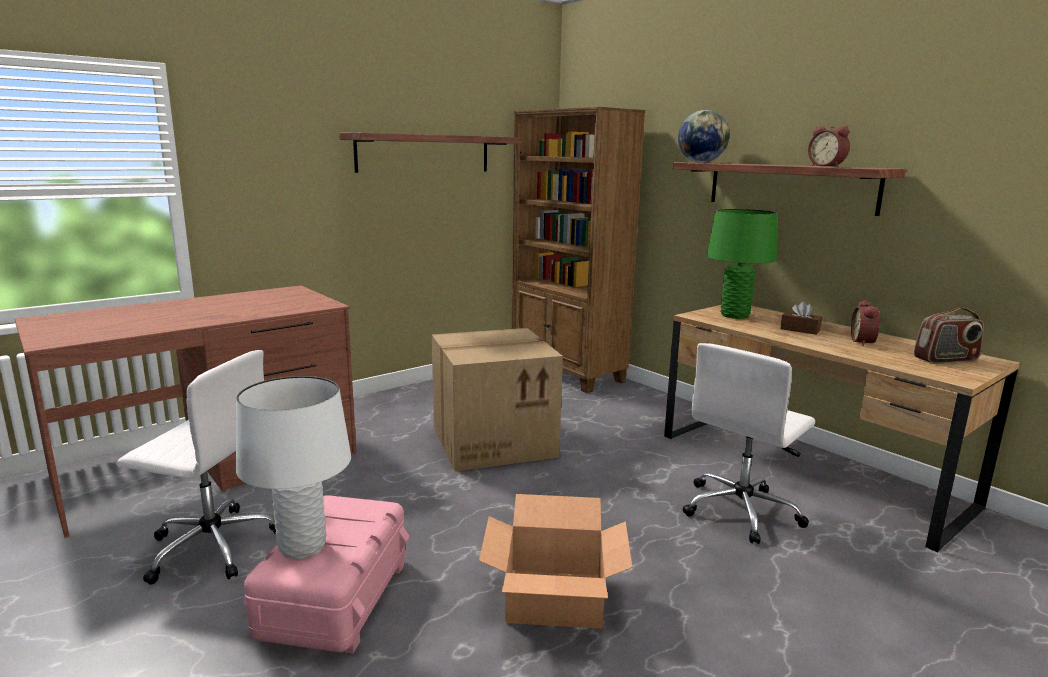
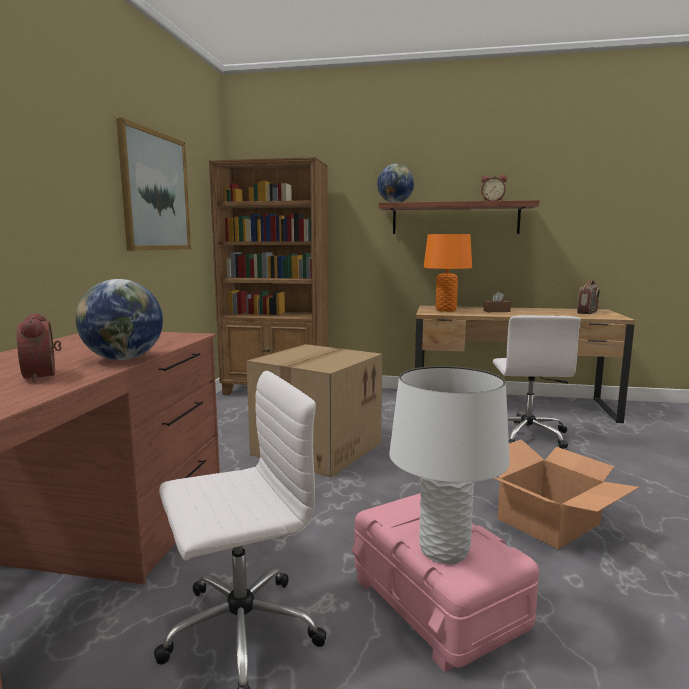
camera: 40 degrees left, 5 degrees down
shelf [339,133,522,173] -> picture [116,118,191,251]
green table lamp [707,209,777,319] -> orange table lamp [423,234,472,312]
alarm clock [851,300,880,346] -> alarm clock moved to [17,313,62,382]
none -> globe [76,279,163,360]

